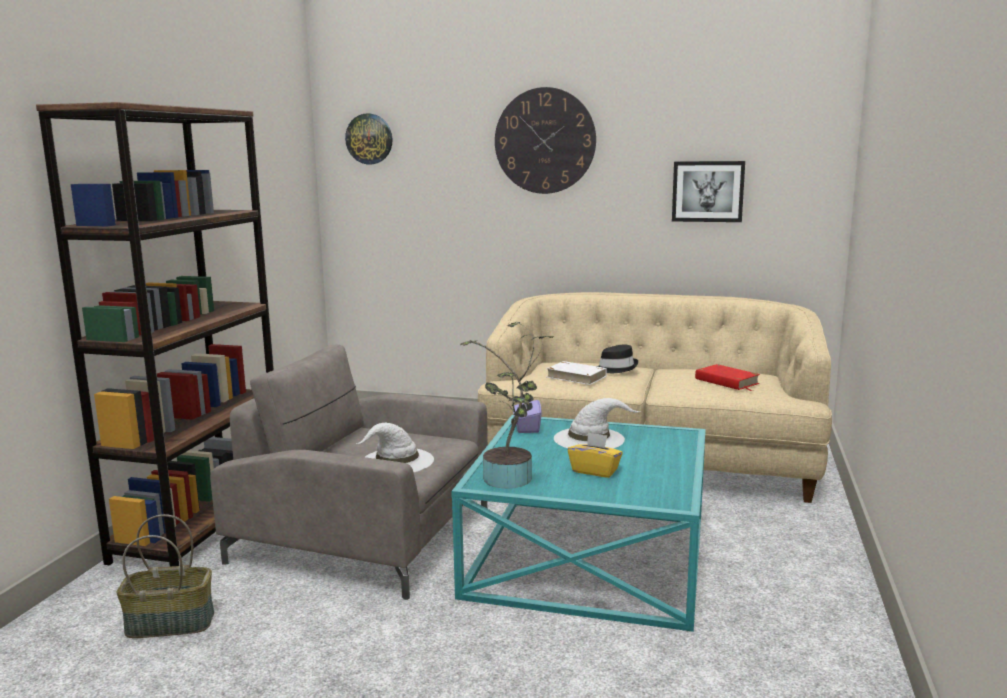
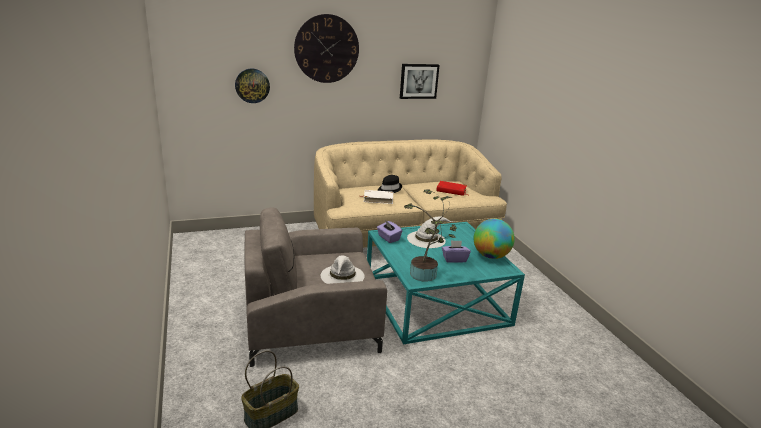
camera: 35 degrees left, 10 degrees up
brown bookcase [36,102,274,567] -> none
wall clock [345,114,392,164] -> wall clock moved to [235,69,270,103]
yellow tissue box [568,432,623,478] -> purple tissue box [442,240,471,263]
none -> globe [474,219,515,259]

